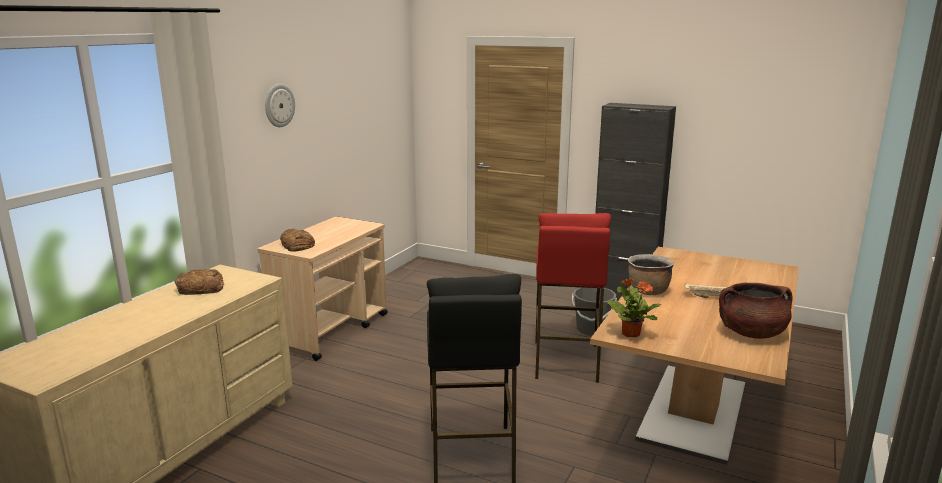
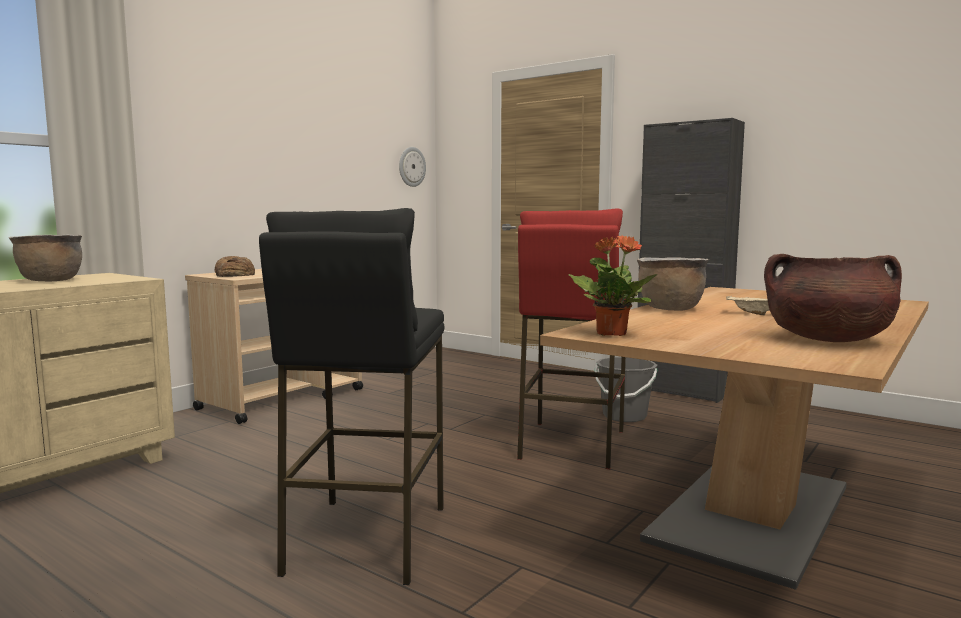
camera: 10 degrees right, 10 degrees down
bread [175,269,224,295] -> brown cooking pot [9,235,82,281]
wall clock [265,84,295,127] -> wall clock moved to [399,147,426,187]

